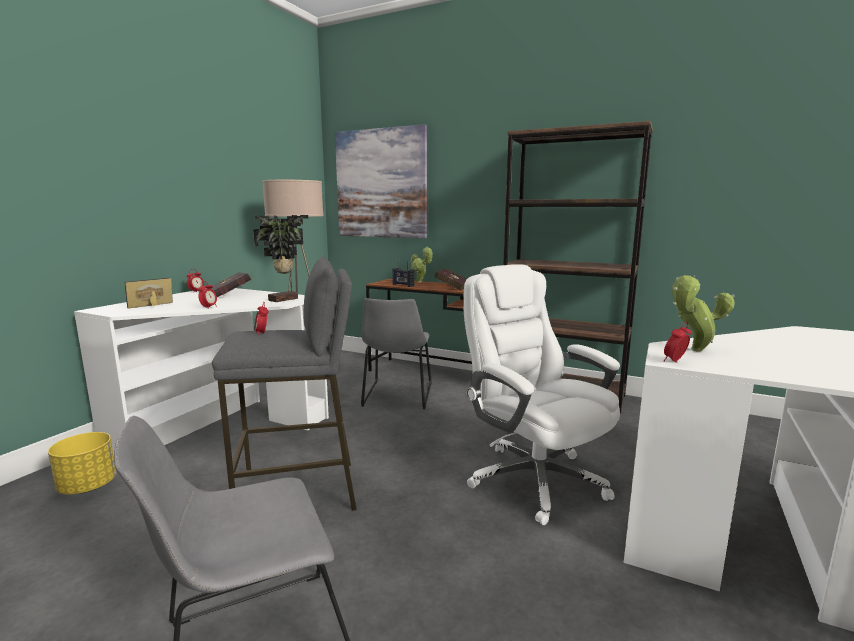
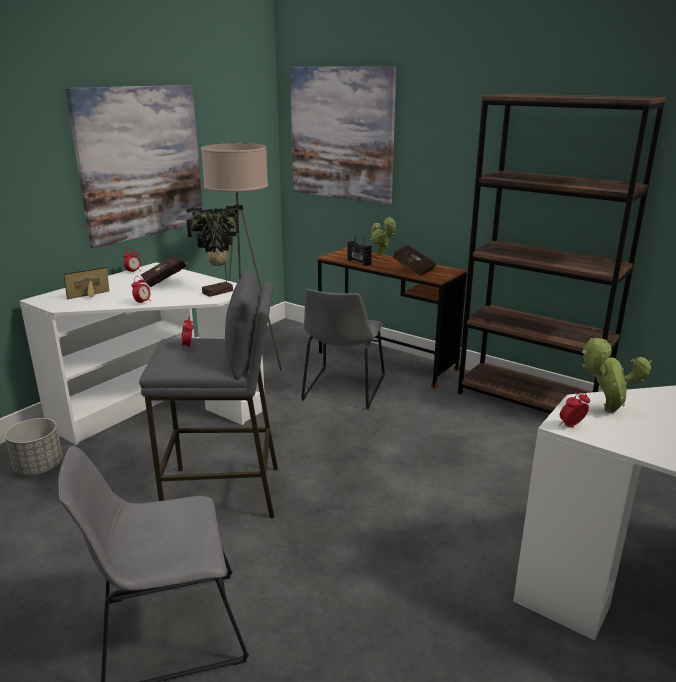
camera: 10 degrees right, 10 degrees up
yellow planter [48,432,116,495] -> grey planter [5,418,63,475]
white office chair [463,264,620,525] -> none
none -> picture [65,85,203,248]

